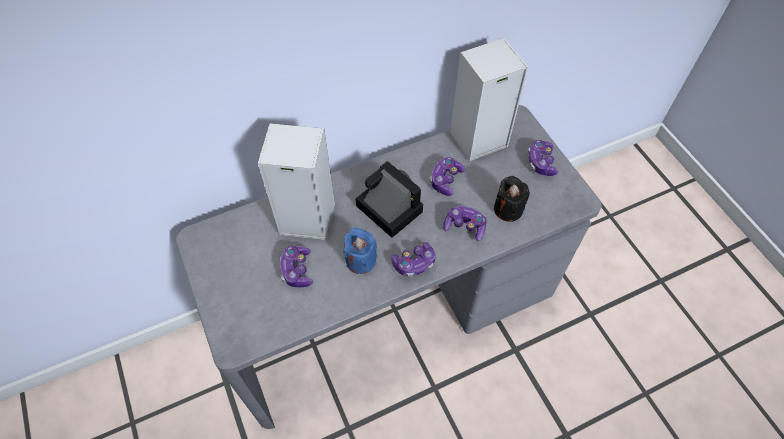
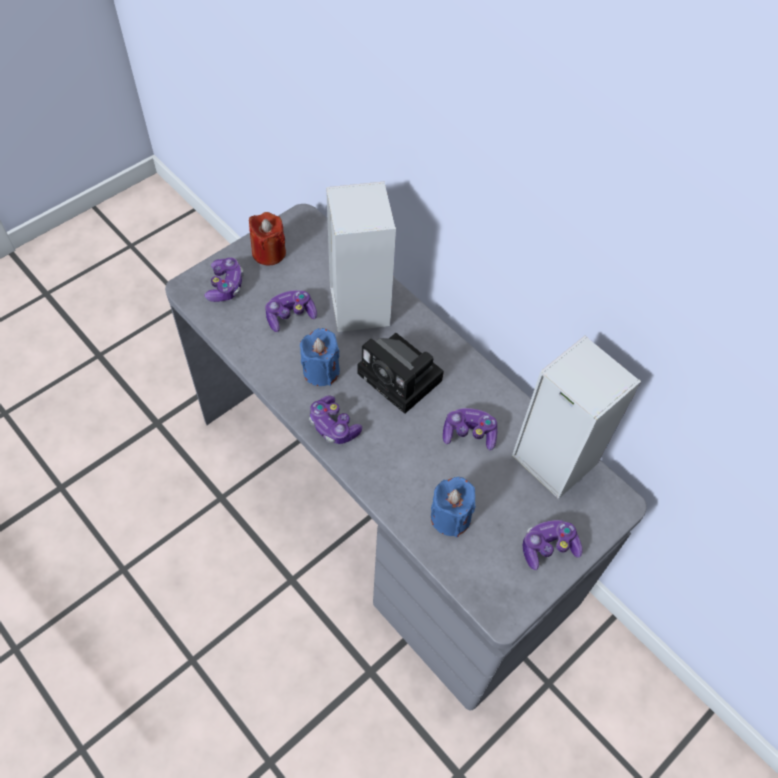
camera: 70 degrees right, 0 degrees up
camera [355,161,423,238] -> camera turned 105 degrees clockwise [357,333,444,414]
game controller [443,206,487,241] -> game controller moved to [204,258,244,302]
black candle [494,176,530,222] -> blue candle [431,477,475,537]
none -> red candle [249,212,286,265]

